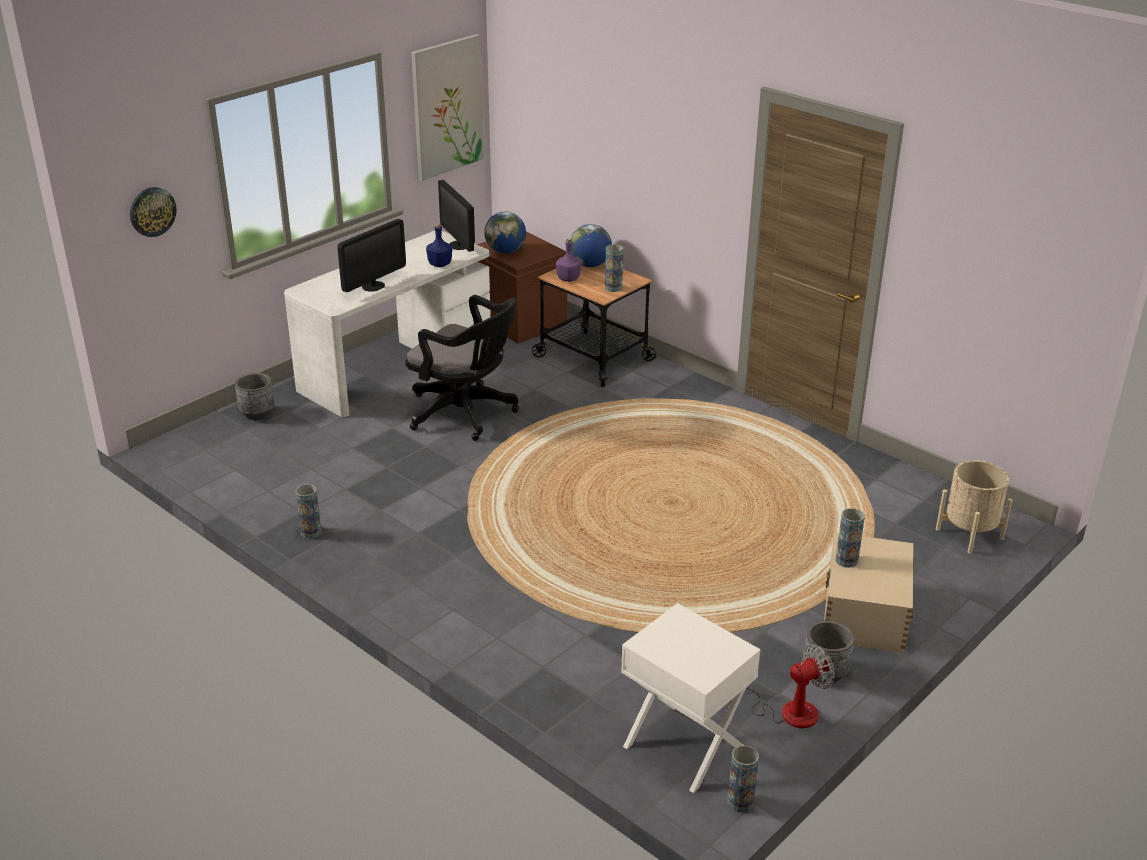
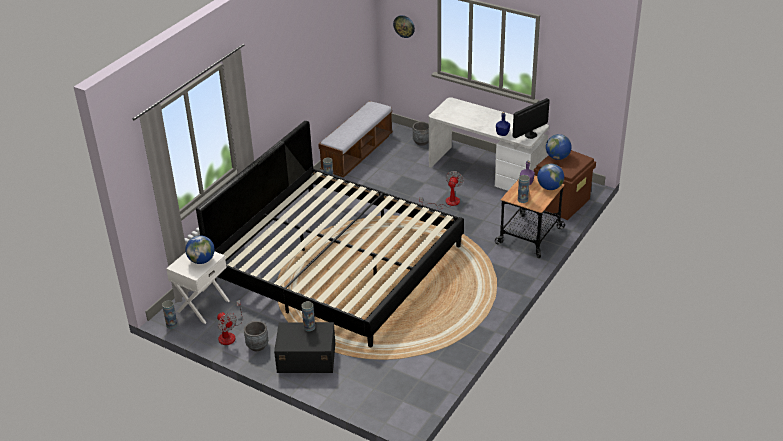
camera: 80 degrees right, 5 degrees up
monitor [337,219,406,292] -> none
black office chair [405,295,519,441] -> fan [419,171,464,209]
picture [411,34,484,181] -> none
beige storage box [824,533,914,653] -> black storage box [274,322,335,373]
beige planter [936,460,1012,554] -> none
none -> globe [185,235,215,264]
none -> bed [196,121,464,347]
none -> bench [318,101,393,178]

